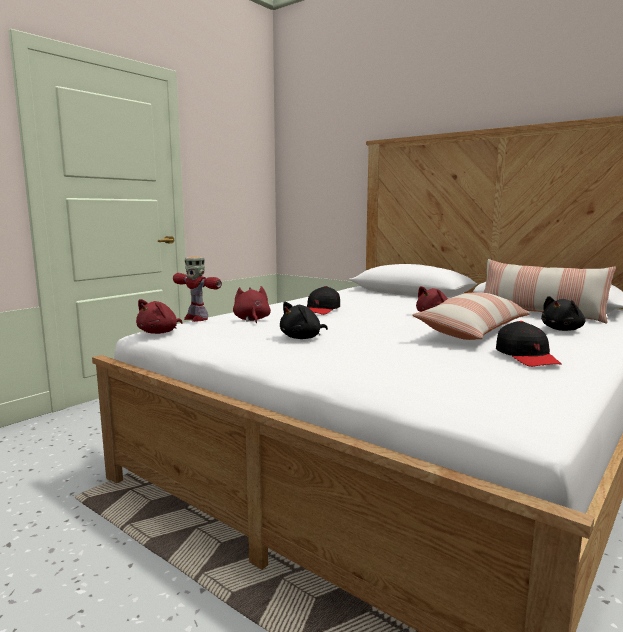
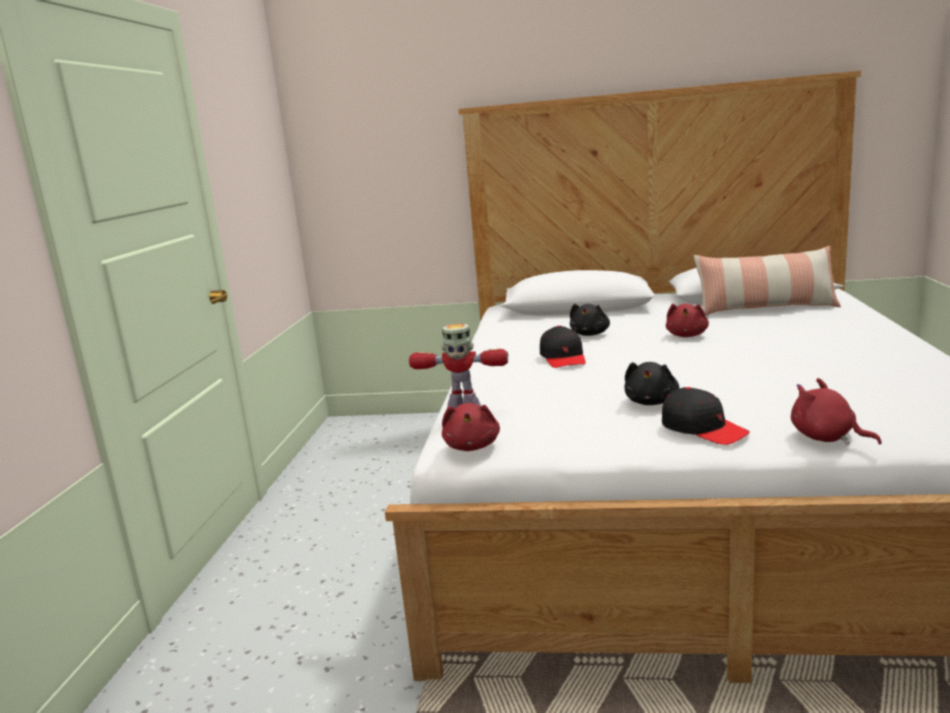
camera: 30 degrees left, 5 degrees up
red plush toy [233,286,271,323] -> red plush toy moved to [791,378,882,445]
pillow [412,292,531,340] -> none
black cap [496,321,562,367] -> black cap moved to [662,387,750,445]
black plush toy [541,296,585,331] -> black plush toy moved to [570,304,610,336]

